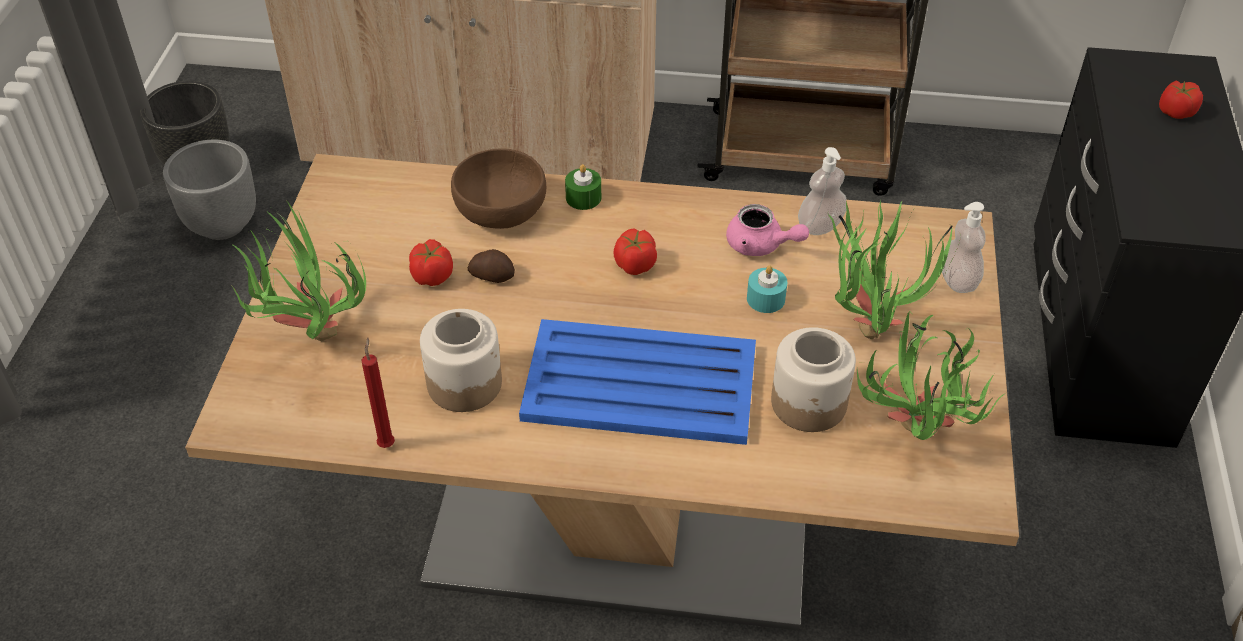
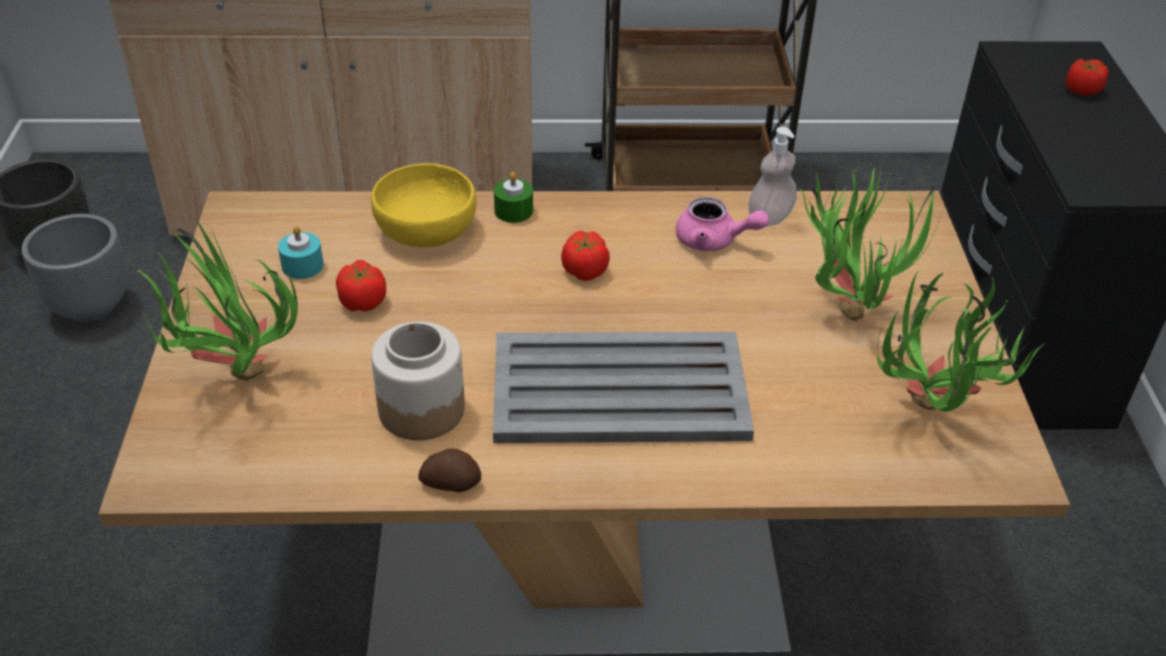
camera: 10 degrees left, 5 degrees down
red candle [361,338,395,448] -> none
brown bowl [451,149,546,229] -> yellow bowl [371,163,477,247]
potato [468,249,515,283] -> potato moved to [418,448,481,492]
blue tray [519,319,756,445] -> grey tray [493,332,754,443]
turquoise candle [747,265,788,313] -> turquoise candle moved to [278,226,324,279]
jar [771,327,856,432] -> none
soap dispenser [942,202,986,293] -> none

